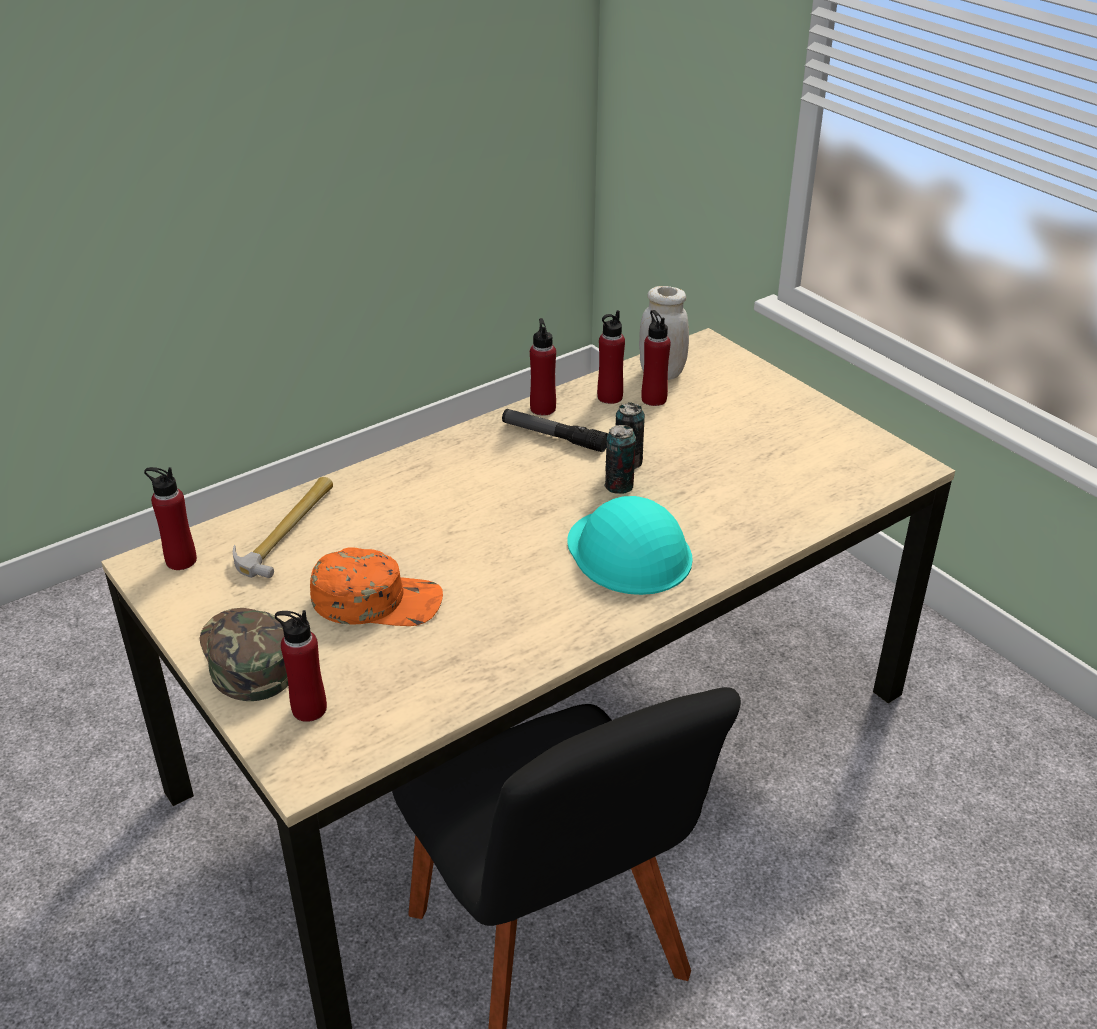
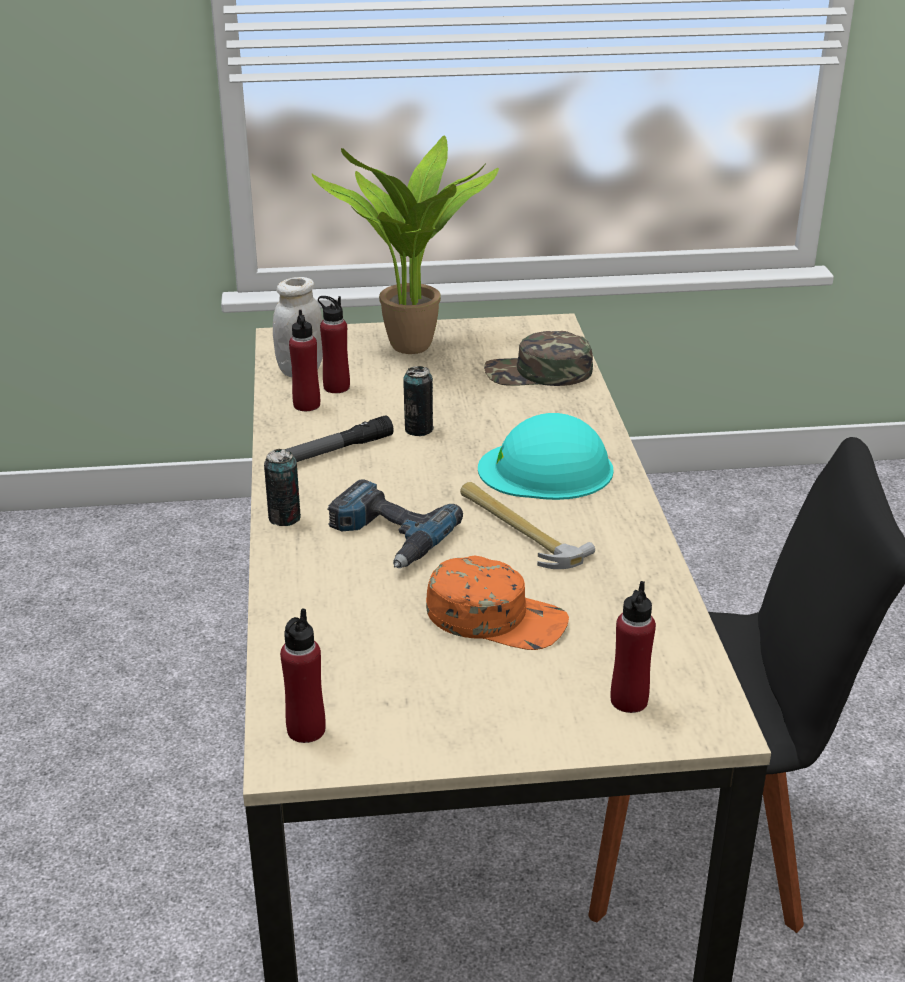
camera: 60 degrees left, 5 degrees down
green cap [200,608,288,701] -> green cap moved to [484,331,593,386]
hammer [233,477,333,578] -> hammer moved to [460,482,595,569]
orange cap [310,547,443,626] -> orange cap turned 75 degrees clockwise [426,556,569,650]
red bottle [530,318,556,416] -> none
can [604,425,636,494] -> can moved to [264,449,301,526]
none -> potted plant [312,136,499,354]
none -> power drill [328,479,463,568]

